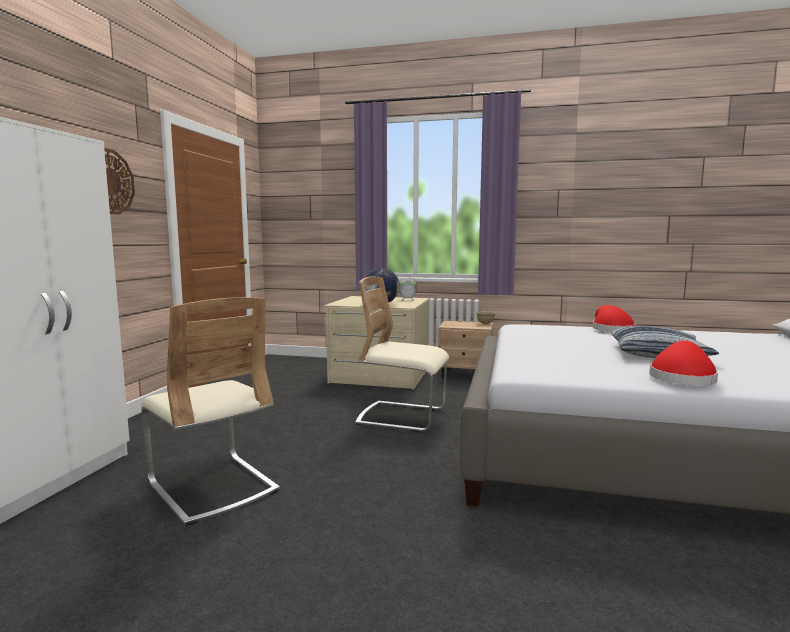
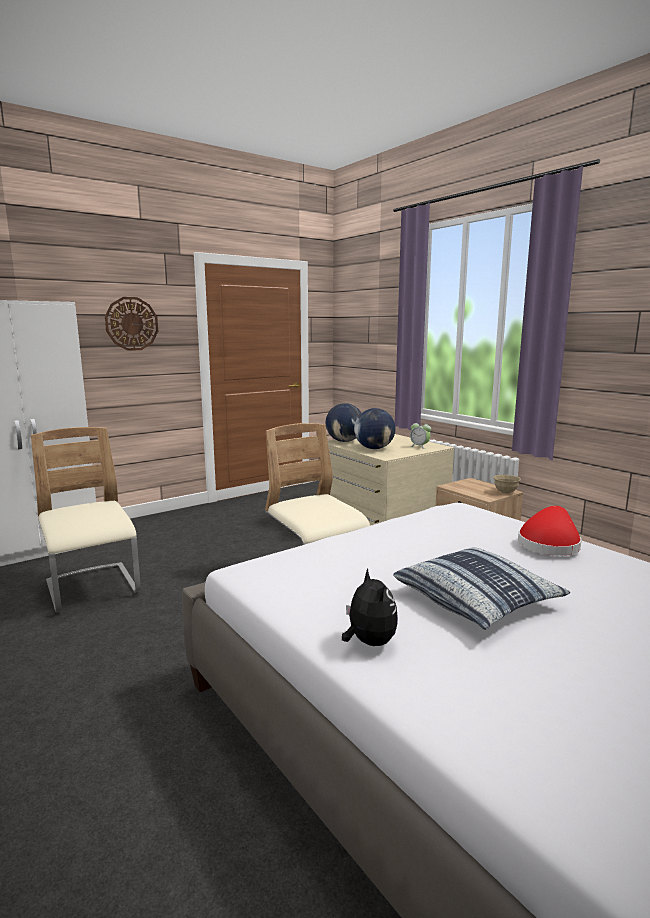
camera: 40 degrees right, 5 degrees up
beige chair [141,297,280,526] -> beige chair turned 150 degrees clockwise [31,427,141,612]
red hat [649,341,718,386] -> plush toy [342,568,398,646]
none -> globe [326,403,361,442]

